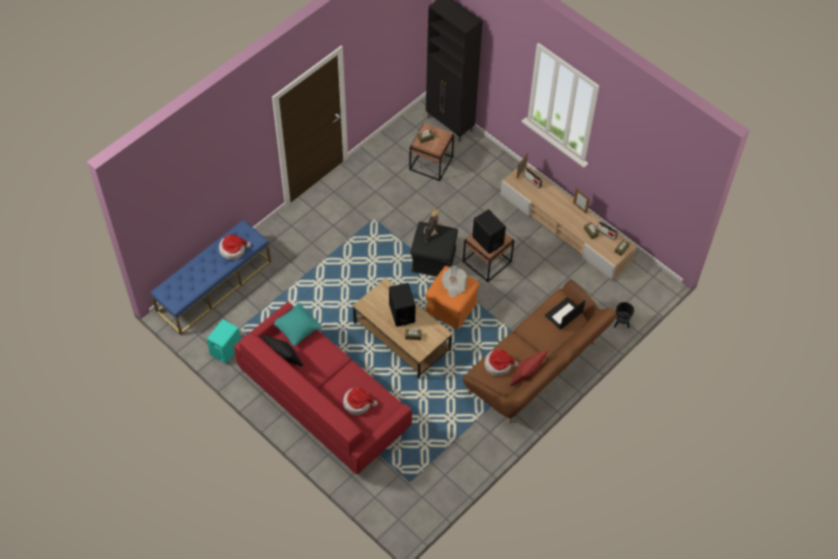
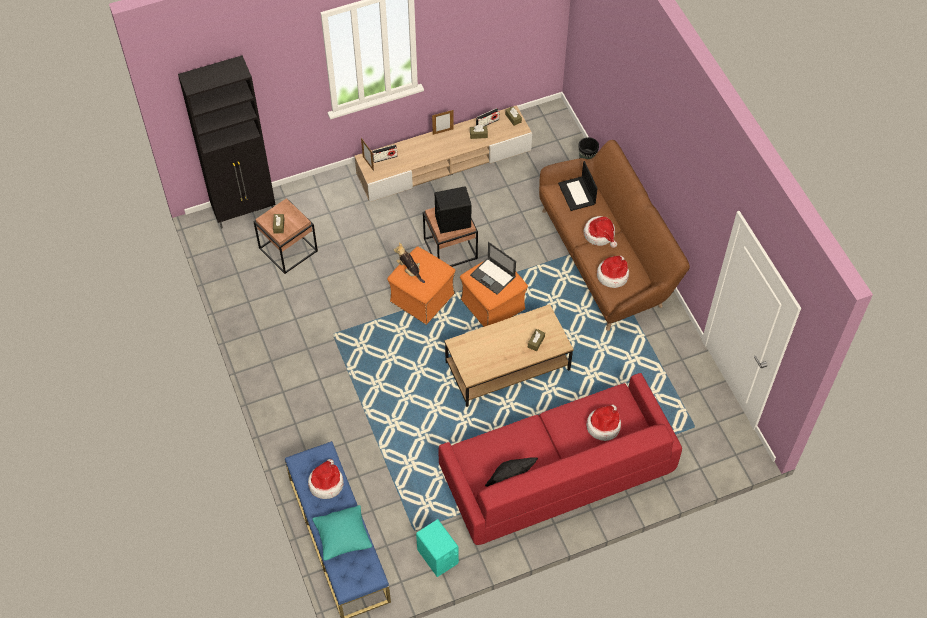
camera: 65 degrees left, 0 degrees up
turquoise pillow [274,303,322,346] -> turquoise pillow moved to [313,505,372,561]
black speaker [389,283,416,327] -> none
black ottoman [411,222,458,277] -> orange ottoman [387,246,455,325]
newspaper [442,266,467,297] -> laptop [470,242,516,295]
red pillow [510,350,547,386] -> none
none -> hat [584,216,617,248]

